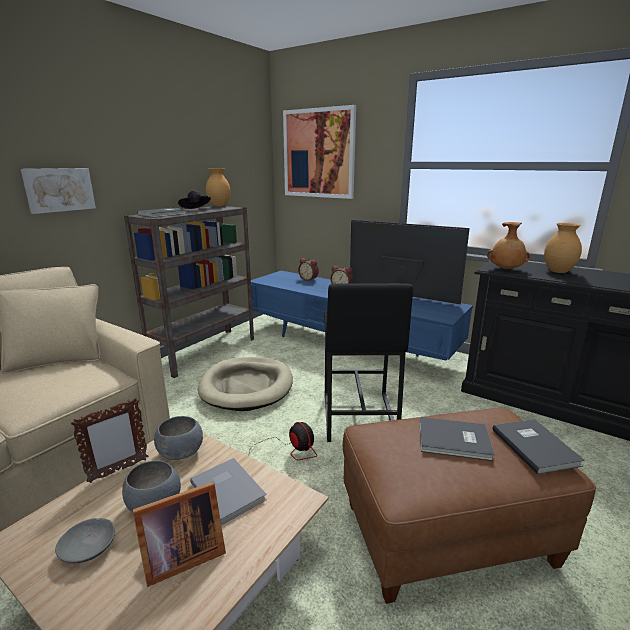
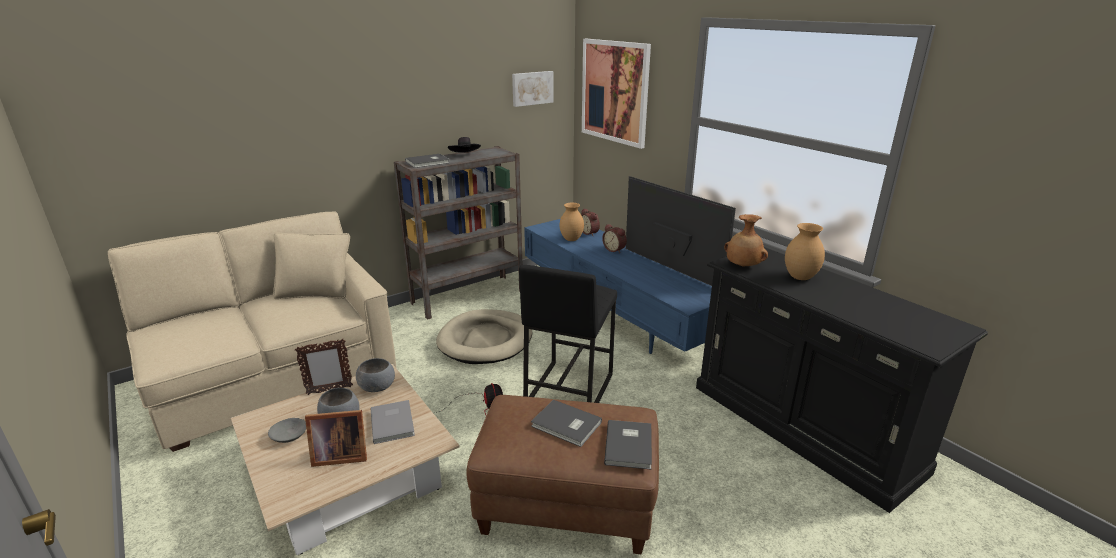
camera: 20 degrees right, 5 degrees up
picture [21,168,96,214] -> picture moved to [512,71,554,107]
brown vase [206,169,231,207] -> brown vase moved to [560,203,584,241]

